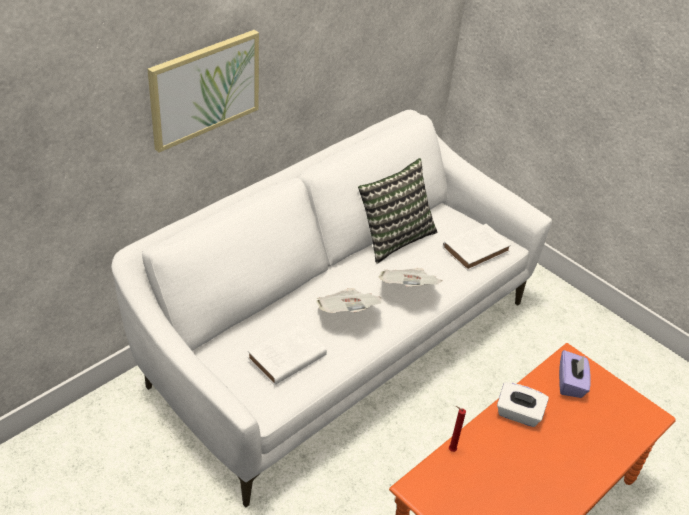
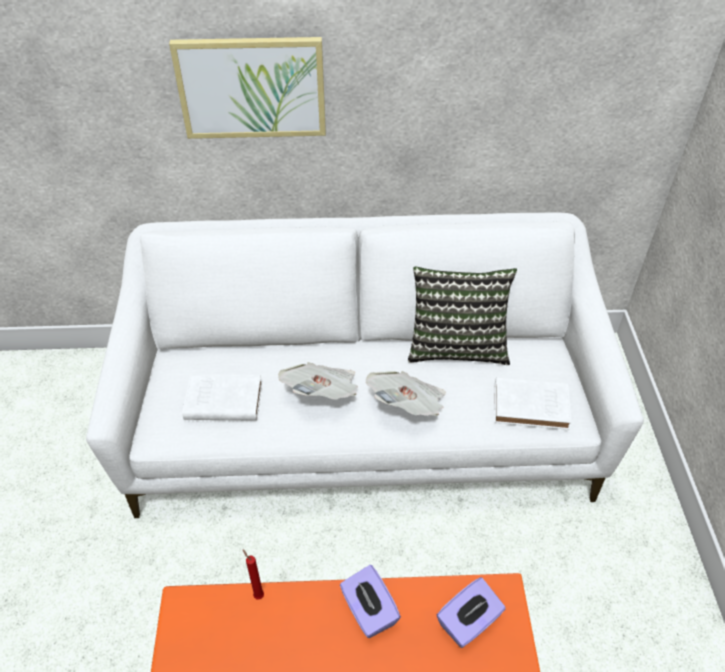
camera: 45 degrees right, 5 degrees up
white tissue box [497,382,549,427] -> purple tissue box [340,565,401,638]

